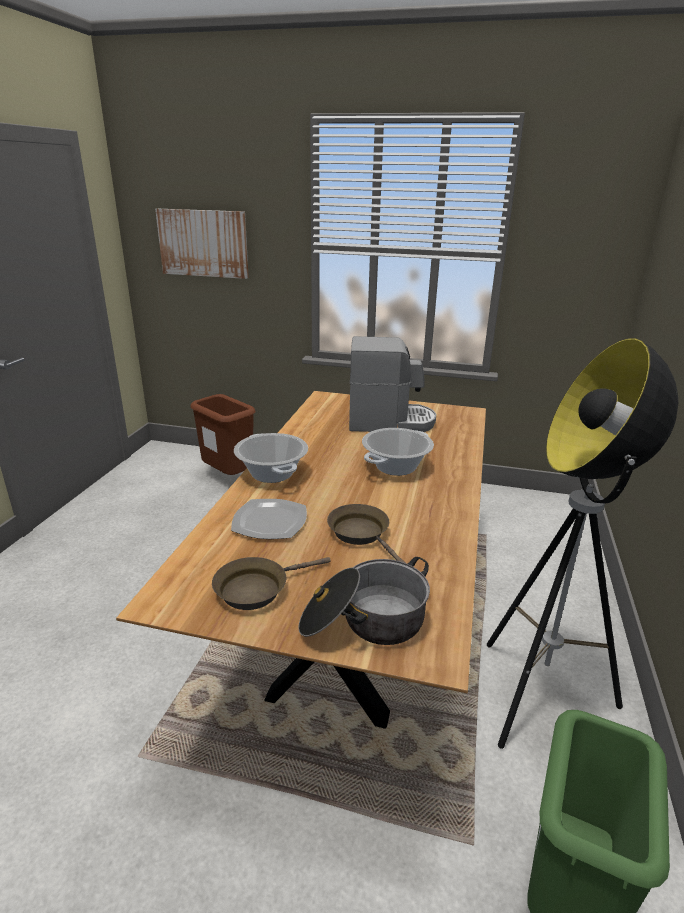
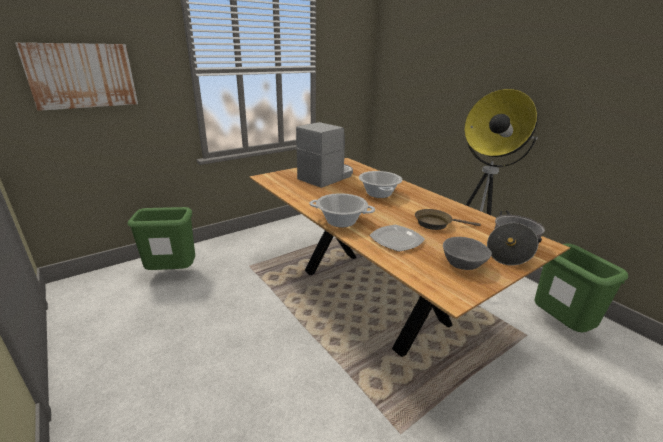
camera: 50 degrees left, 0 degrees up
brown trash can [190,394,256,475] -> green trash can [127,207,195,270]
brown frying pan [212,557,331,610] -> grey bowl [443,237,492,270]

